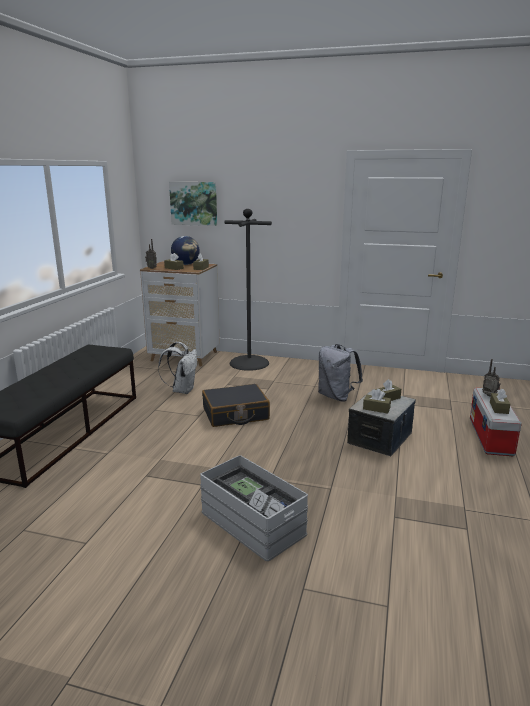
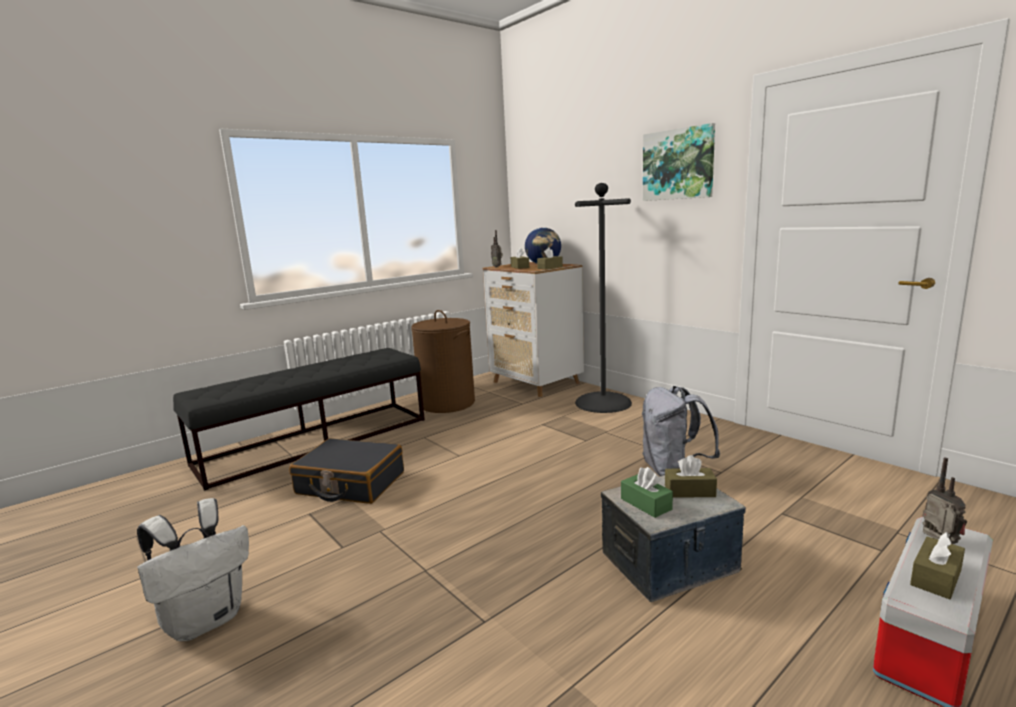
camera: 35 degrees right, 5 degrees down
white backpack [158,342,197,394] -> white backpack moved to [137,498,249,641]
picture [169,182,217,226] -> picture moved to [643,123,715,201]
grey storage box [200,455,308,561] -> none
black suitcase [202,384,270,427] -> black suitcase moved to [289,438,404,504]
brown tissue box [363,389,391,414] -> green tissue box [621,467,673,518]
none -> brown laundry basket [411,310,475,413]

